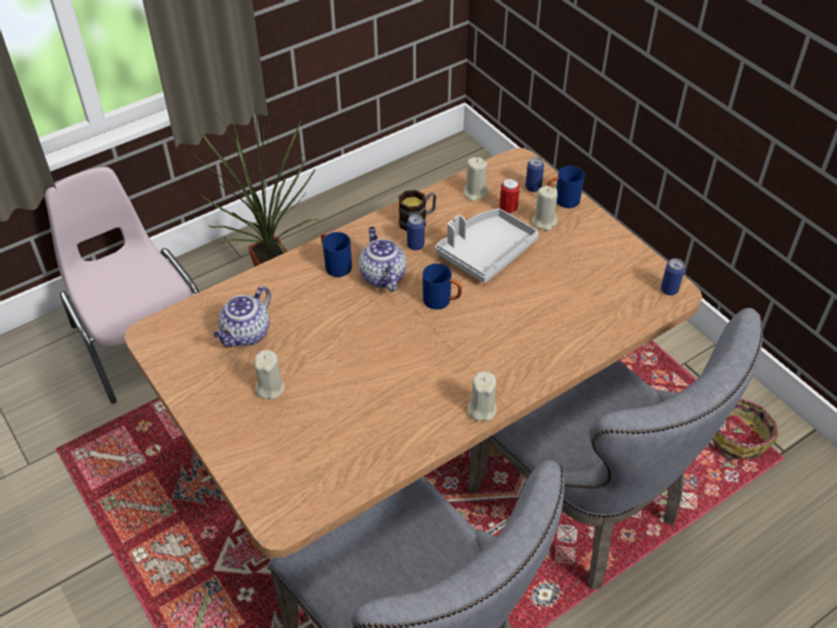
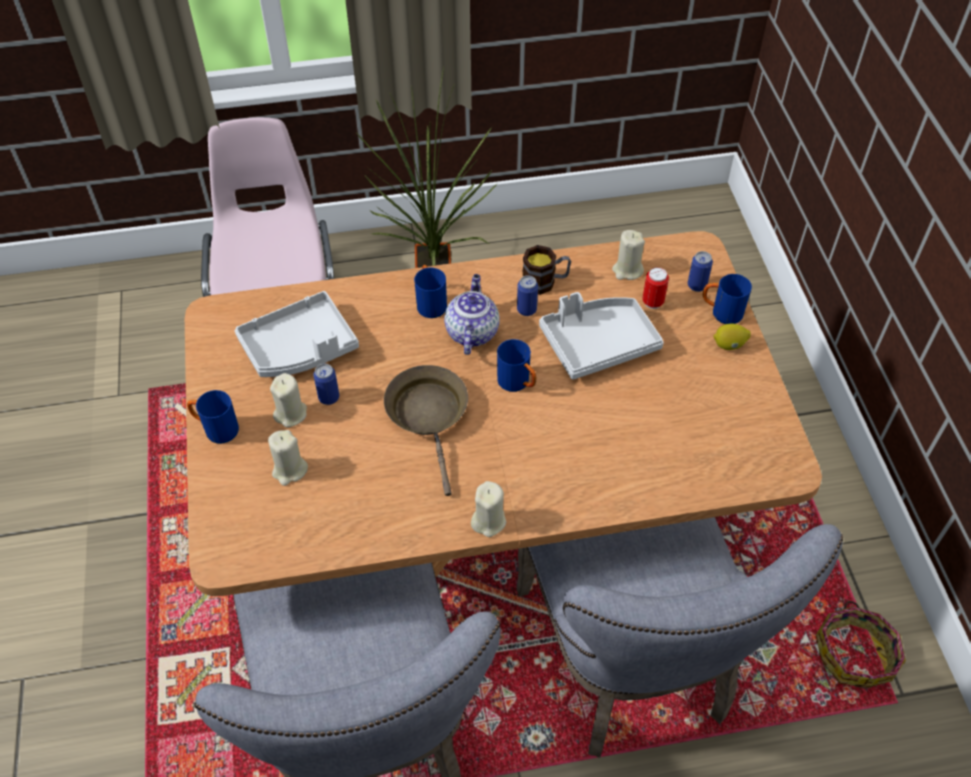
camera: 25 degrees right, 5 degrees up
teapot [213,286,271,347] -> grey tray [235,291,359,377]
beige candle [532,185,558,231] -> beige candle moved to [268,430,308,486]
can [661,258,685,295] -> can moved to [313,364,339,405]
none -> blue mug [187,390,239,444]
none -> brown frying pan [384,365,468,496]
none -> lemon [713,324,751,350]

